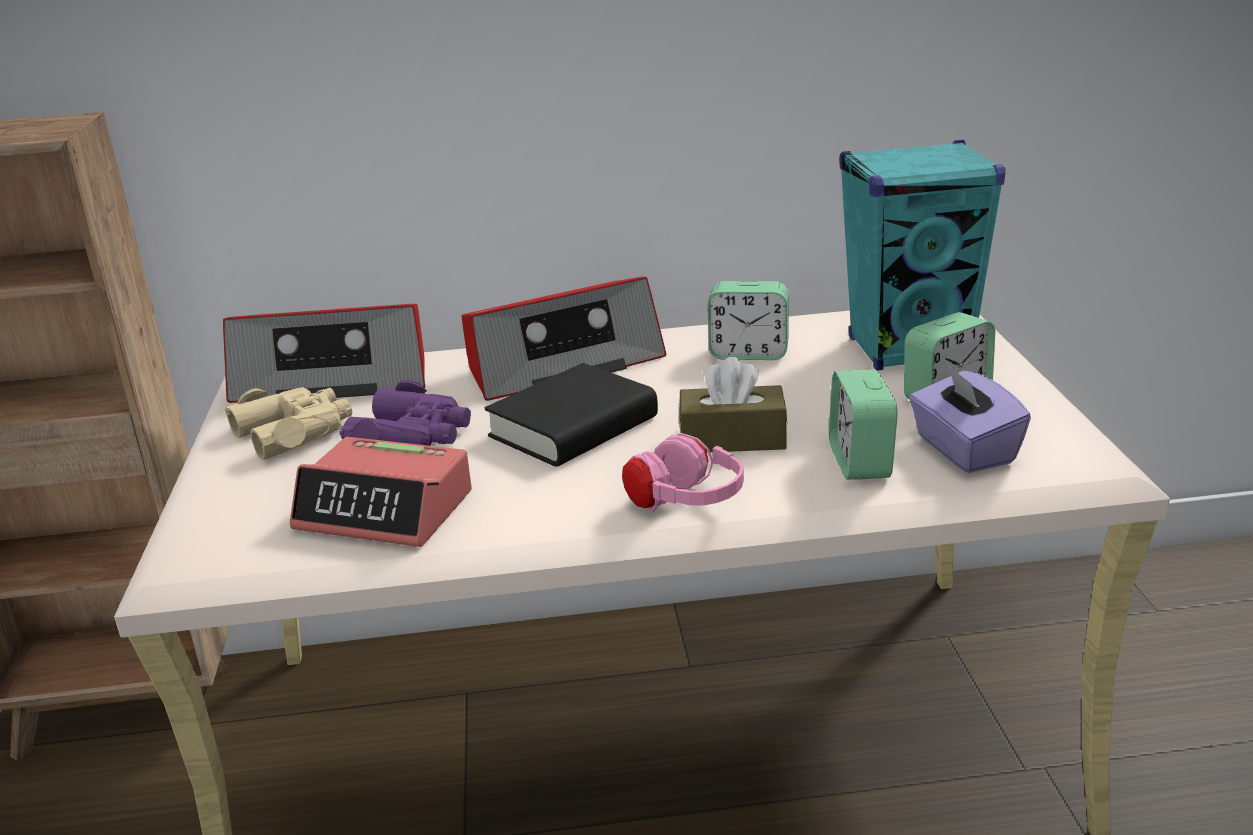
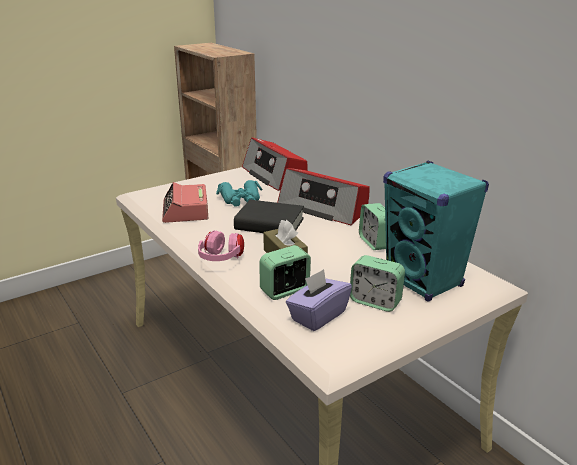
camera: 60 degrees right, 0 degrees up
beige binoculars [224,387,352,460] -> none
purple binoculars [340,380,471,446] -> turquoise binoculars [216,180,262,207]

